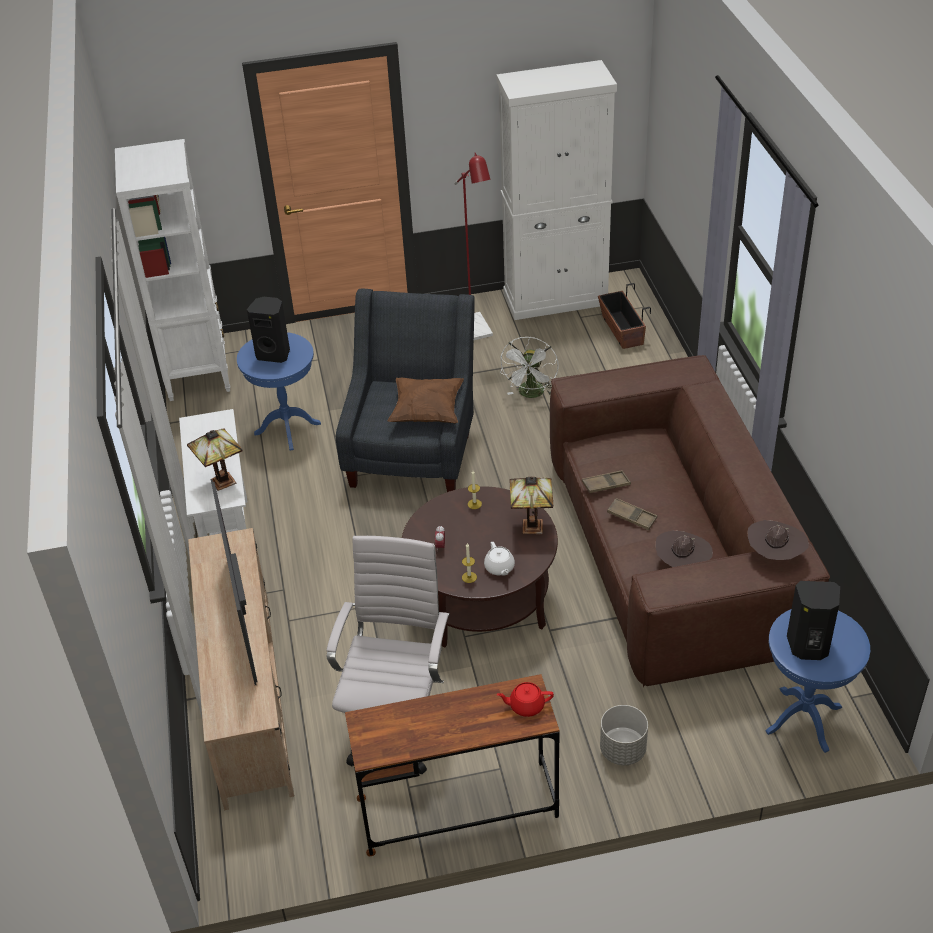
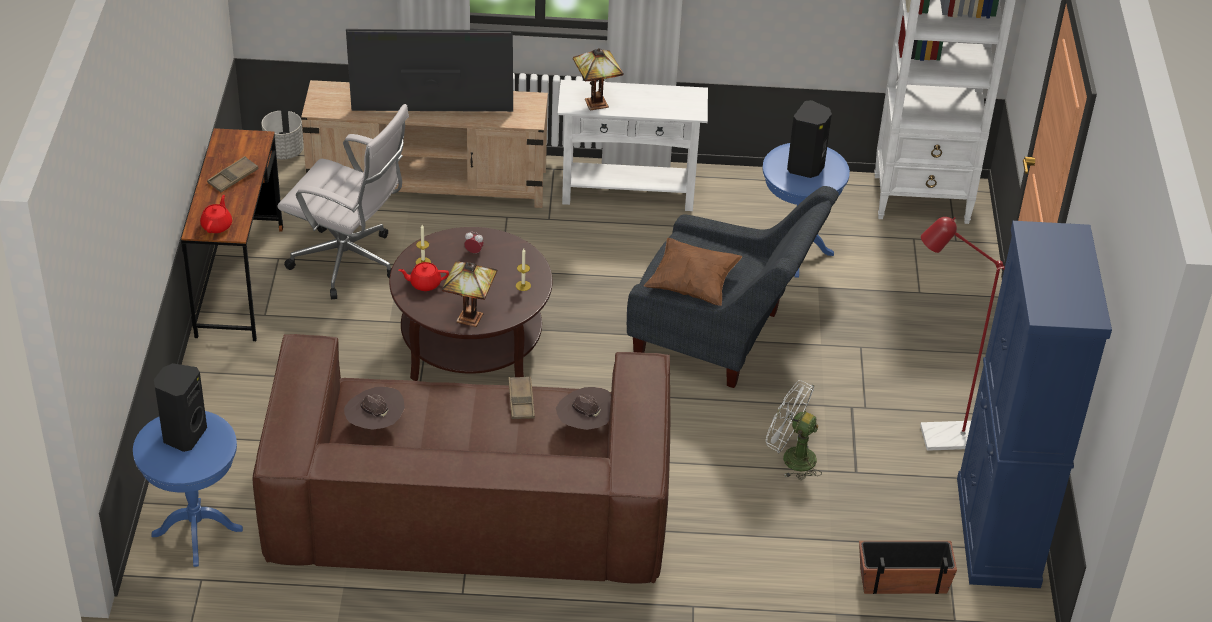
camera: 100 degrees right, 0 degrees up
white teapot [484,542,515,576] -> red teapot [399,262,449,291]
white cabinet [496,60,617,320] -> blue cabinet [957,221,1112,588]
grey planter [600,705,648,765] -> grey planter moved to [262,111,304,159]
brown tray [607,498,657,530] -> brown tray moved to [207,156,259,193]
brown hat [747,520,809,560] -> brown hat moved to [556,387,611,430]

